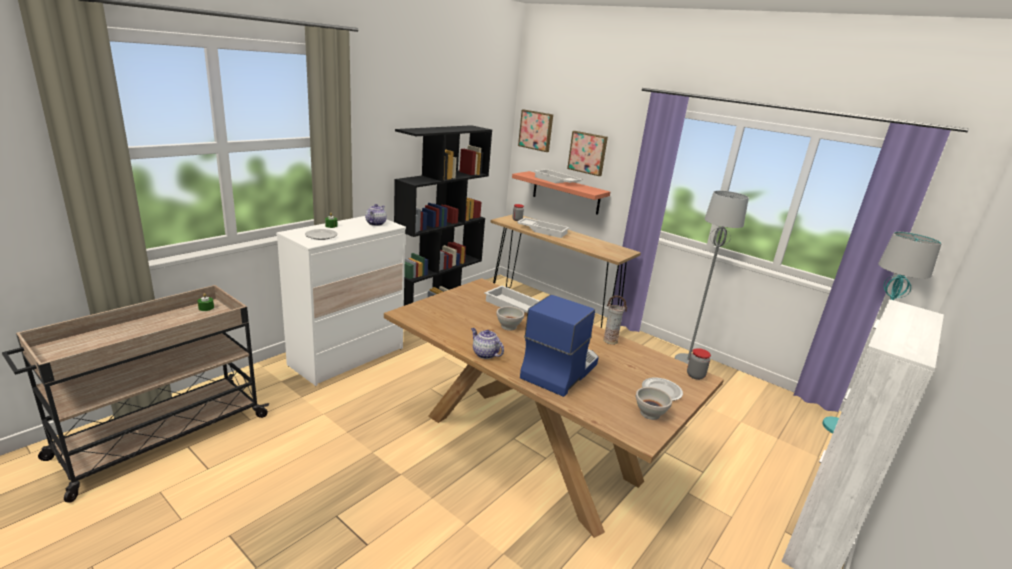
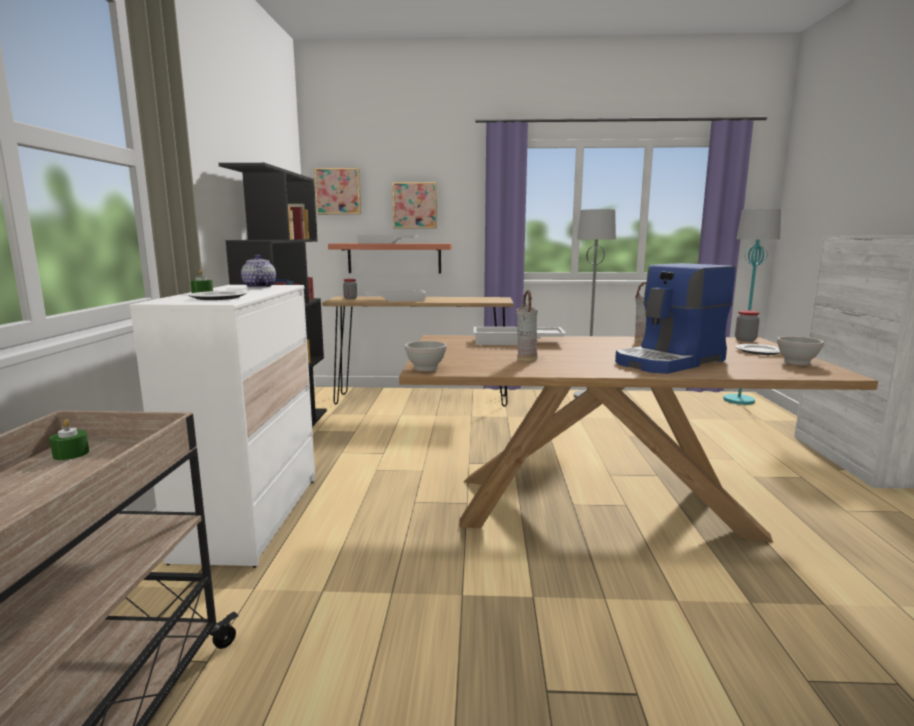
camera: 35 degrees left, 10 degrees down
teapot [471,328,504,359] -> none
white bowl [496,306,524,331] -> white bowl moved to [405,341,447,371]
coffee machine [520,295,599,397] -> coffee machine turned 120 degrees counterclockwise [615,263,736,374]
none -> vase [516,290,538,361]

